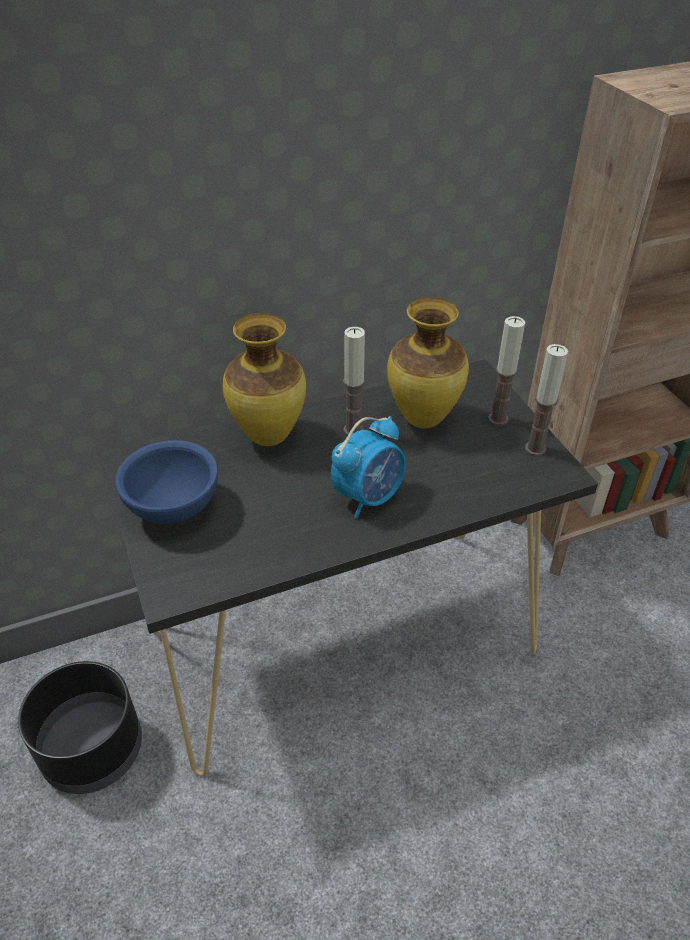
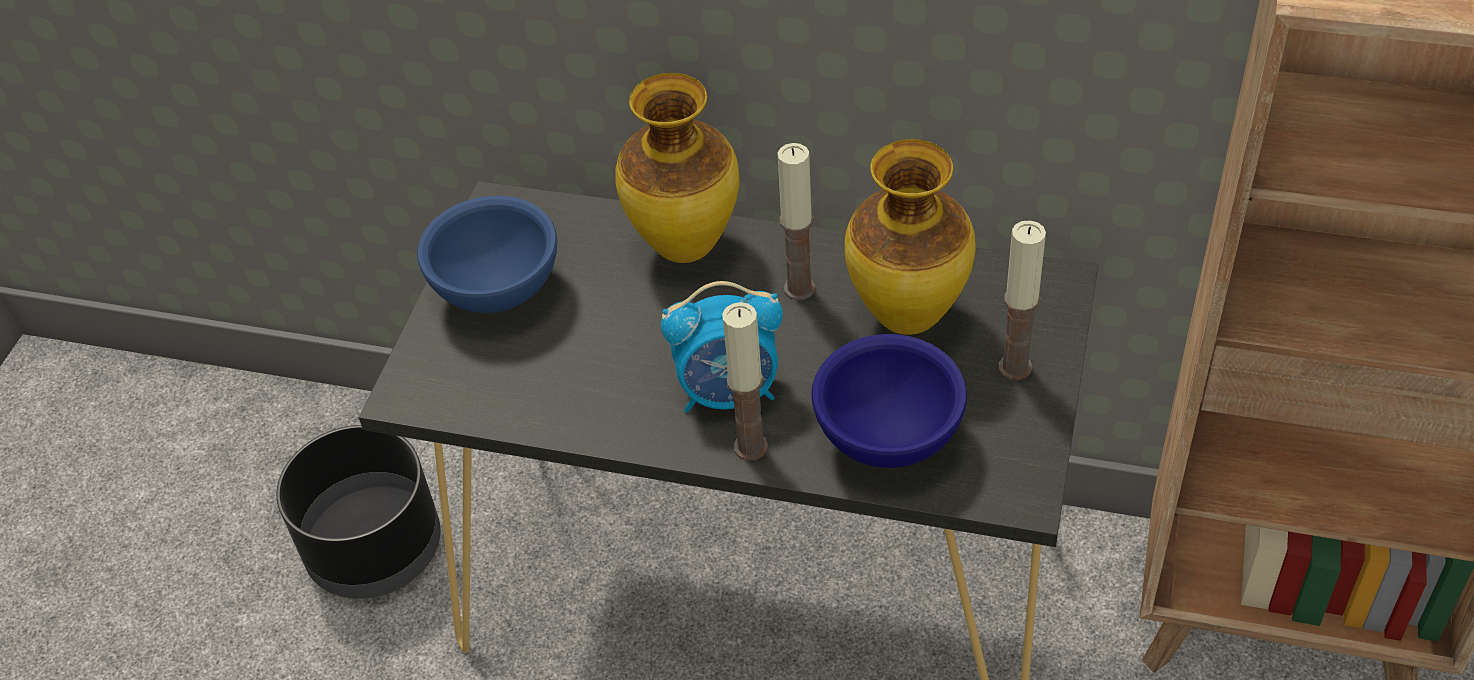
camera: 40 degrees right, 5 degrees up
candle [525,344,568,456] -> candle moved to [722,302,768,460]
none -> blue bowl [811,334,967,468]

